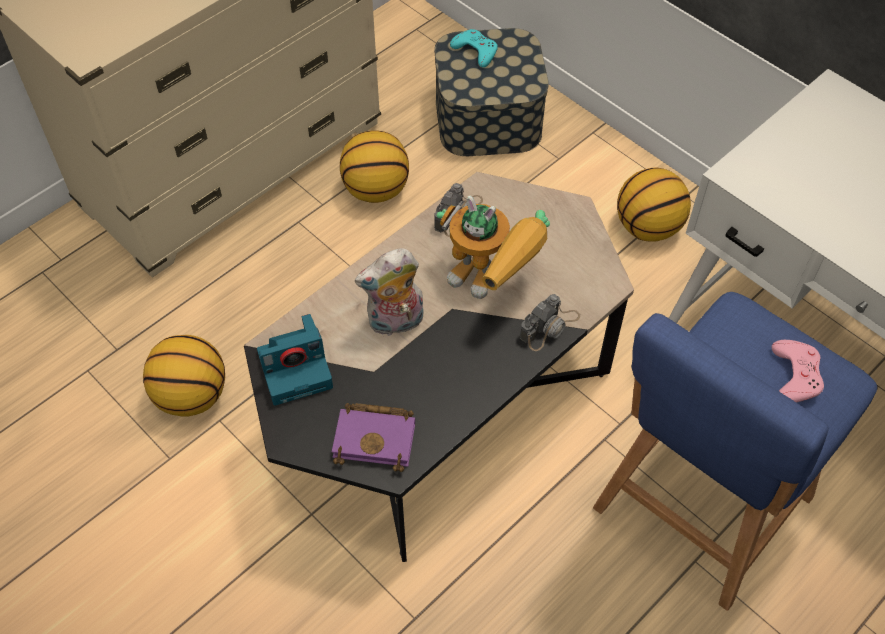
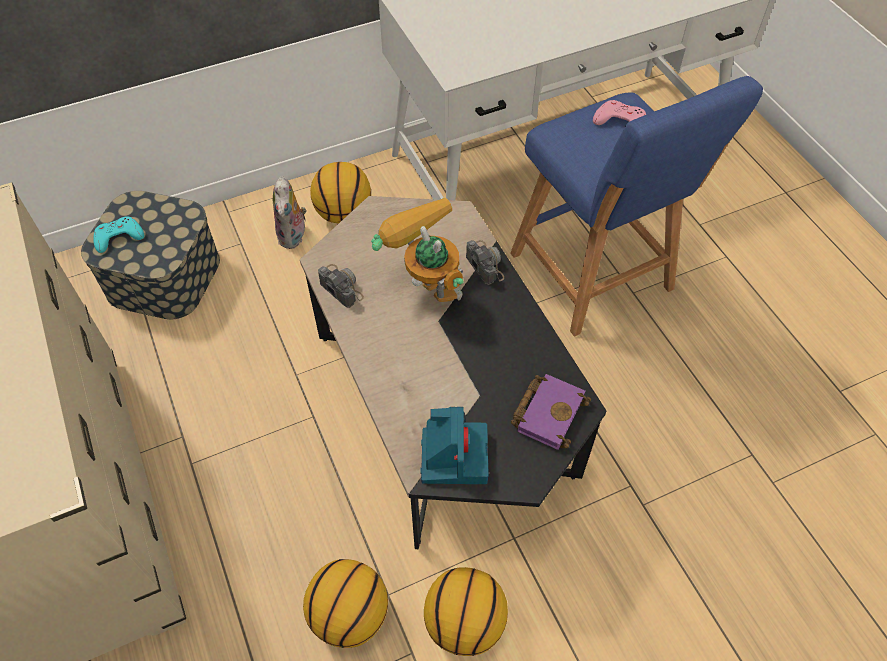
camera: 70 degrees left, 0 degrees up
basketball [340,130,409,203] -> basketball moved to [424,567,508,656]
plush toy [355,248,424,336] -> plush toy moved to [273,176,307,249]
toy robot [436,196,550,299] -> toy robot turned 90 degrees counterclockwise [371,198,464,302]

